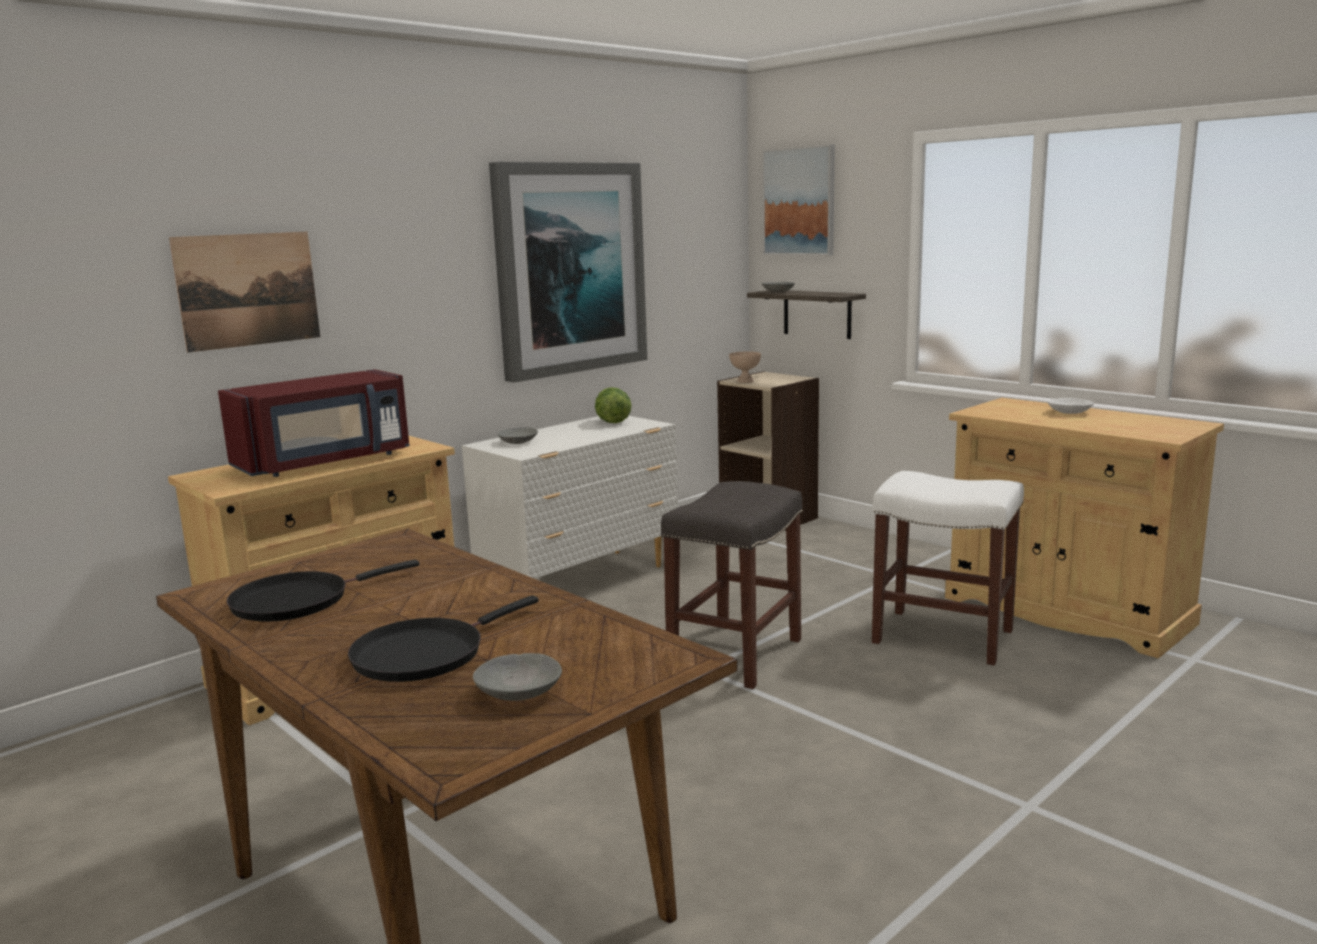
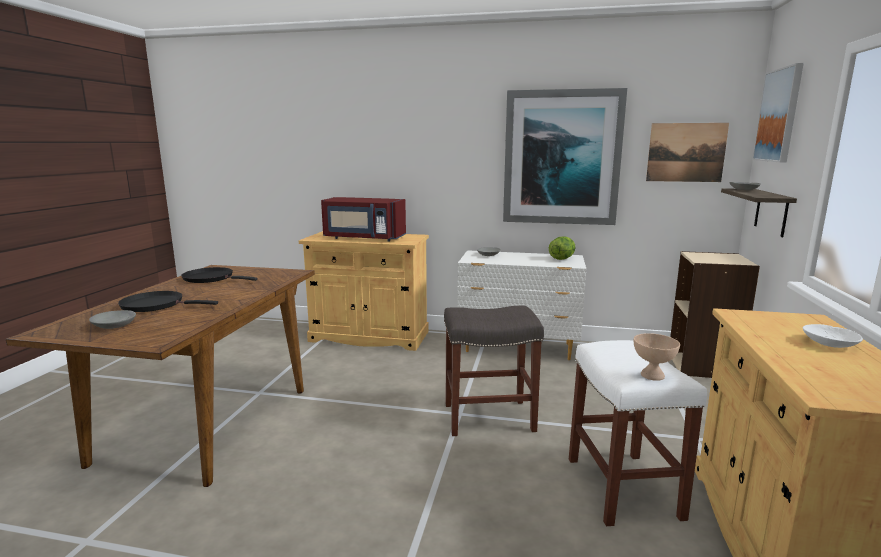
camera: 55 degrees right, 0 degrees up
picture [169,232,320,353] -> picture moved to [646,123,729,182]
beige bowl [729,352,761,383] -> beige bowl moved to [634,333,680,381]

